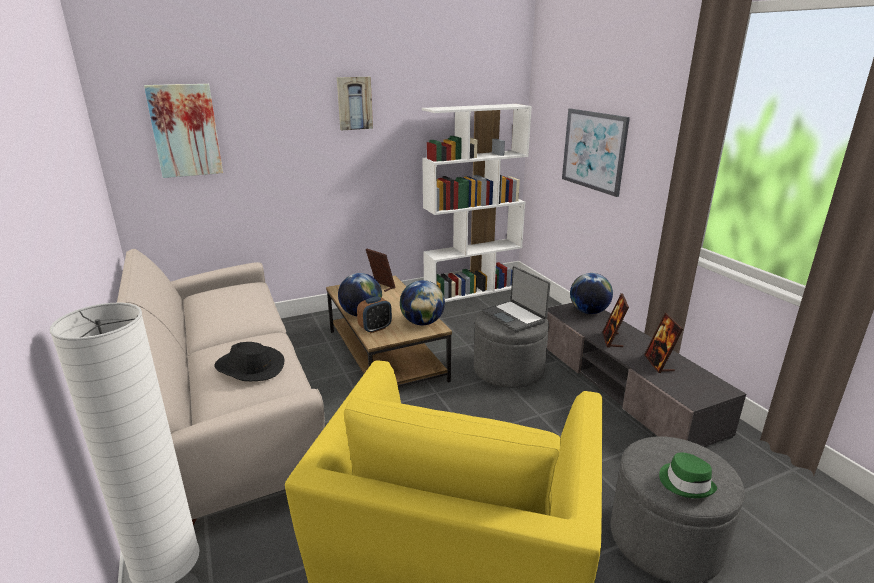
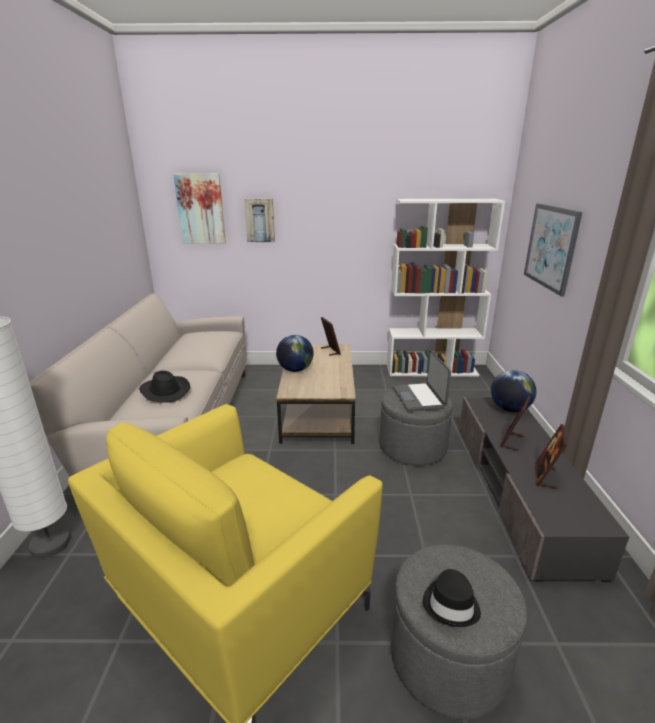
camera: 25 degrees right, 0 degrees up
picture [337,77,373,130] -> picture moved to [244,199,275,242]
alarm clock [357,296,392,333] -> none
globe [400,280,445,325] -> none
green hat [659,453,717,498] -> black hat [423,569,481,627]

